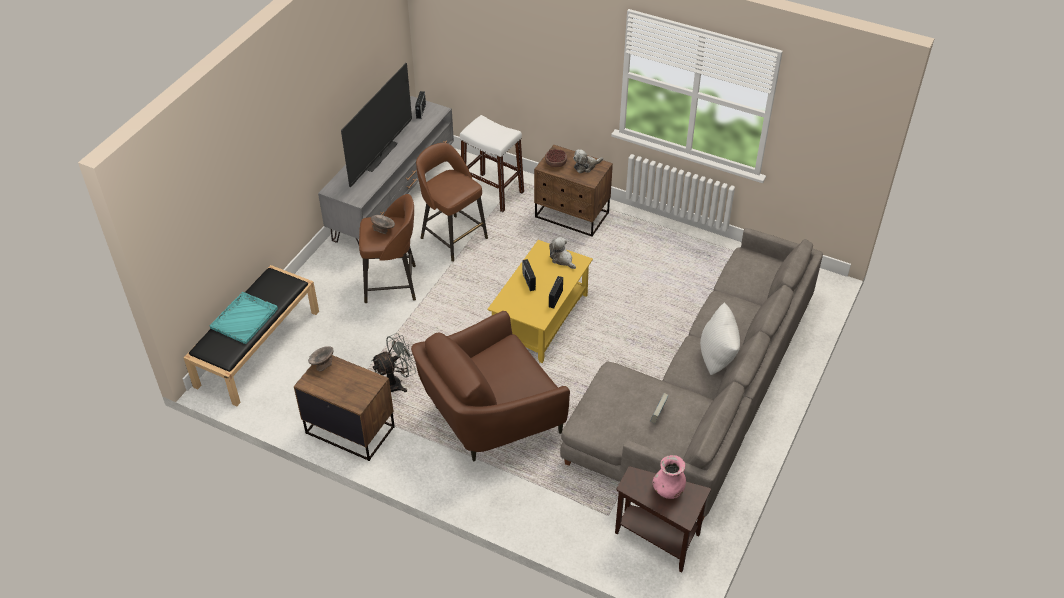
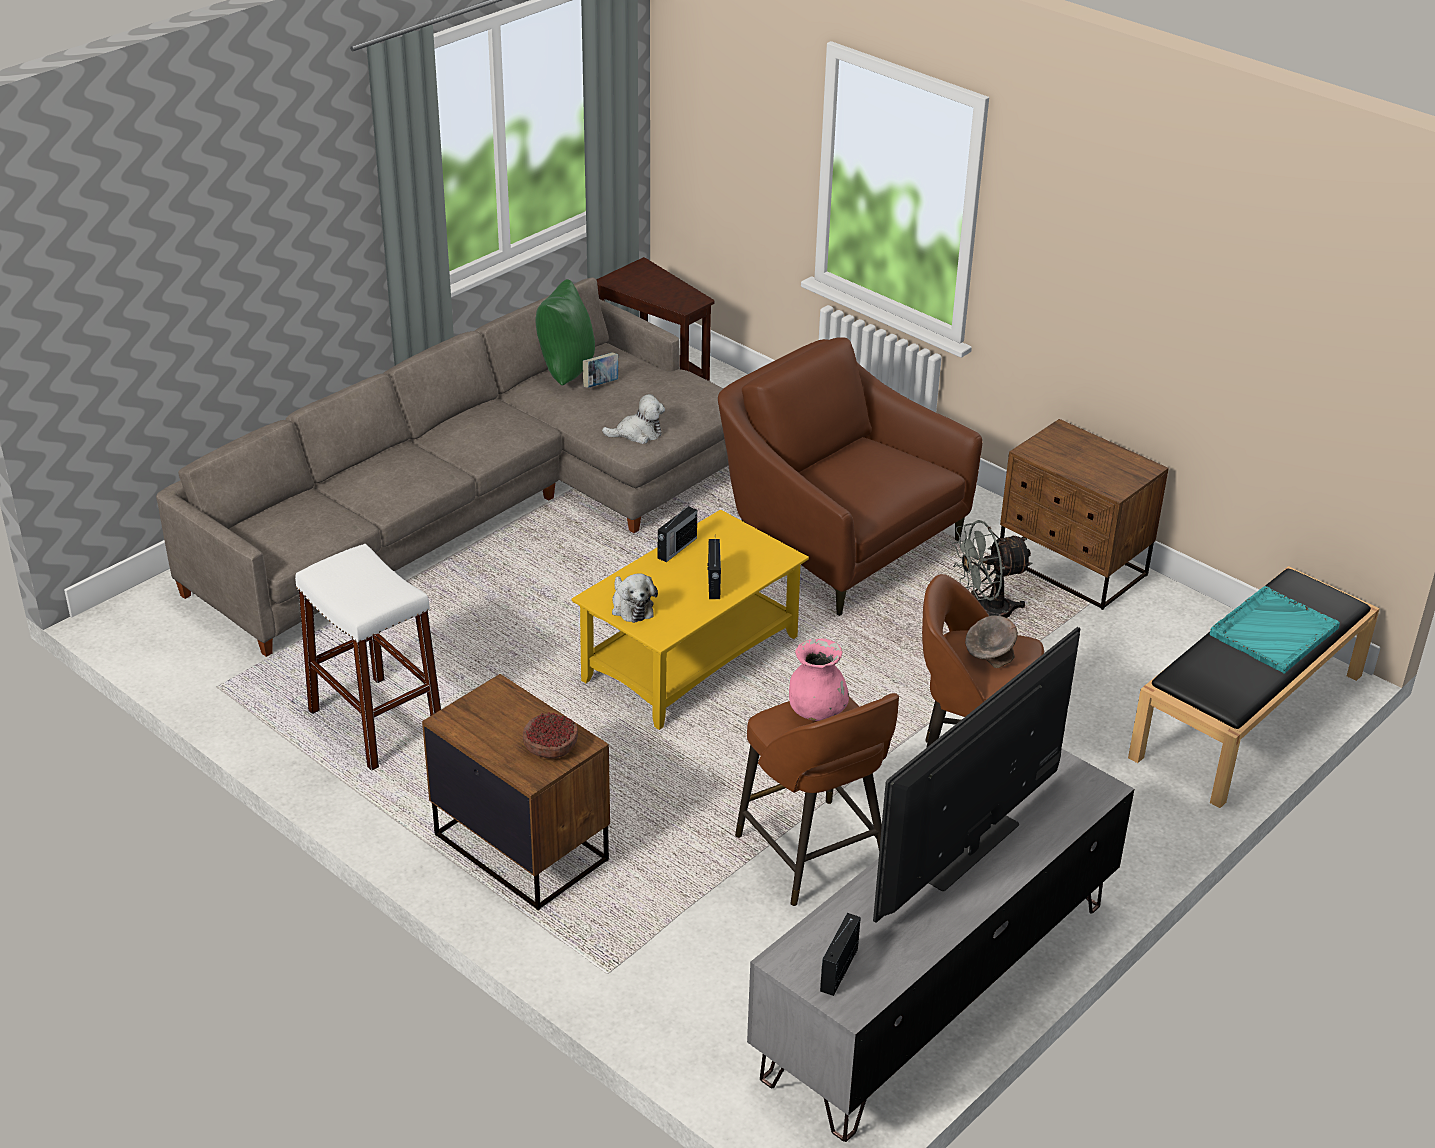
camera: 165 degrees left, 10 degrees down
grey bowl [308,346,334,371] -> none
brown armchair [411,311,570,461] -> brown armchair turned 120 degrees counterclockwise [718,337,982,616]
white stool [460,115,524,212] -> white stool moved to [295,544,441,771]
plush toy [573,149,603,173] -> plush toy moved to [602,394,665,444]
pink vase [653,455,686,499] -> pink vase moved to [789,638,849,721]
white pillow [700,302,740,375] -> none
none -> green pillow [536,279,595,386]

